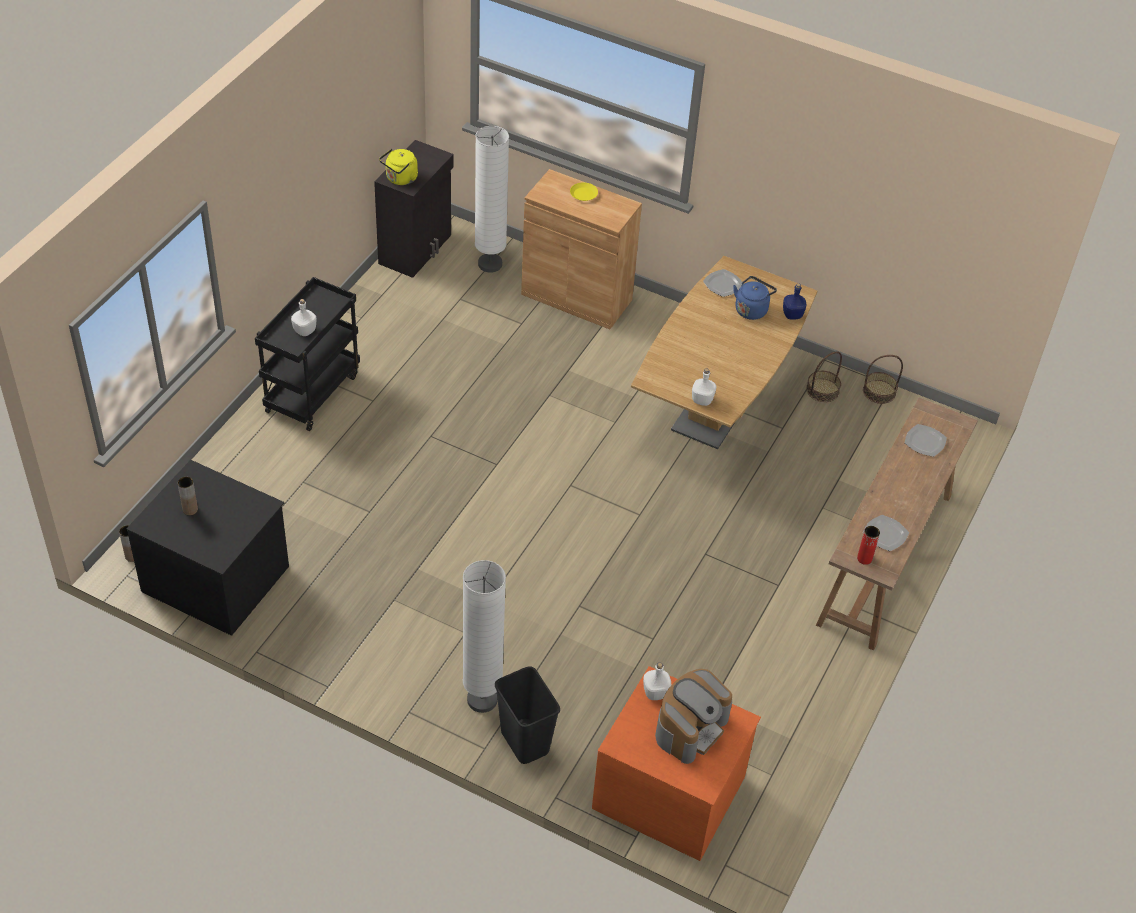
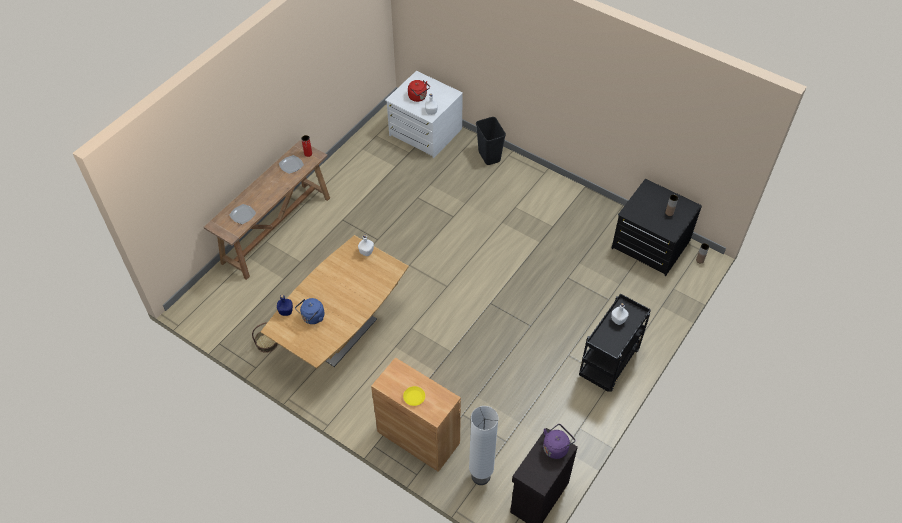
camera: 170 degrees left, 5 degrees up
yellow kettle [379,149,418,185] -> purple kettle [543,424,575,459]
white floor lamp [463,560,506,713] -> none
orange dresser [592,666,761,861] -> white dresser [385,71,463,158]
coffee machine [655,669,732,764] -> red kettle [408,80,430,102]
plate [703,269,742,297] -> none
basket [863,355,903,404] -> none

